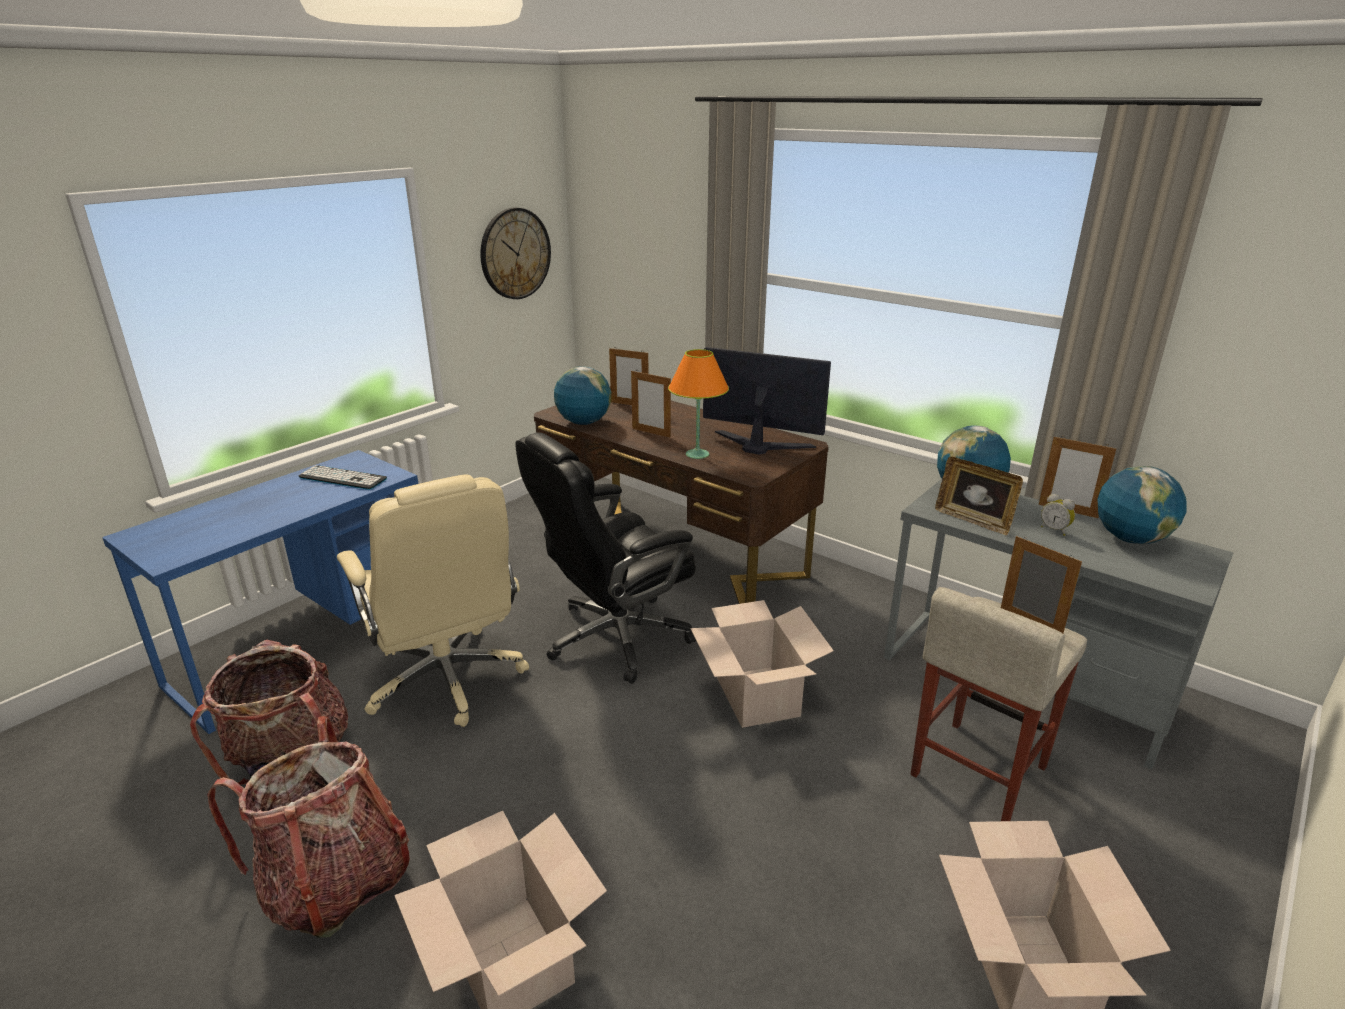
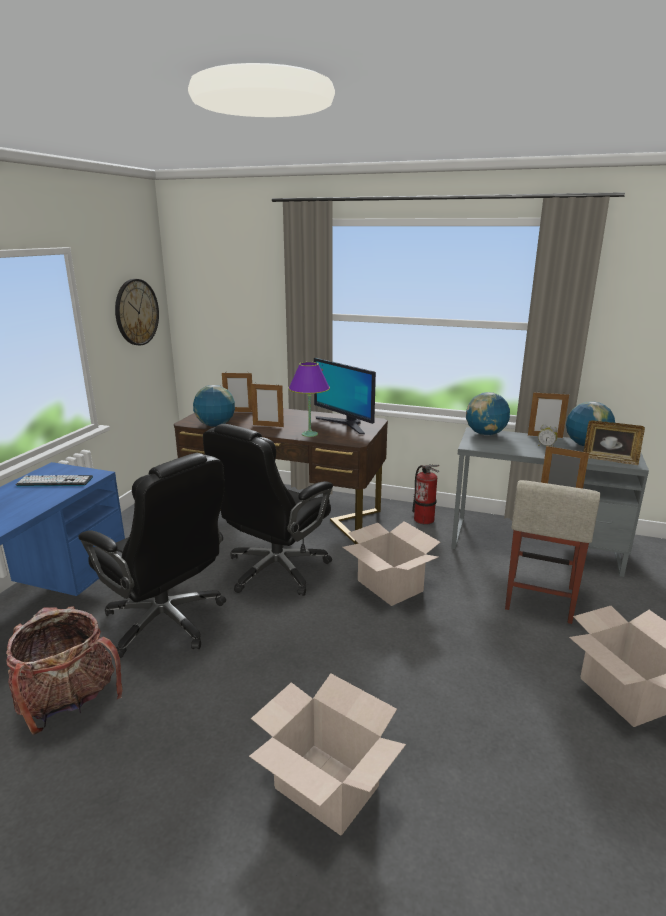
camera: 20 degrees left, 5 degrees down
backpack [207,716,410,938] -> none
beige office chair [337,474,529,727] -> black office chair [78,453,226,658]
orange table lamp [668,349,729,459] -> purple table lamp [288,362,330,437]
monitor [703,347,831,454] -> monitor turned 135 degrees counterclockwise [314,358,376,434]
picture frame [935,457,1023,535] -> picture frame moved to [583,420,645,465]
none -> fire extinguisher [412,464,439,525]

